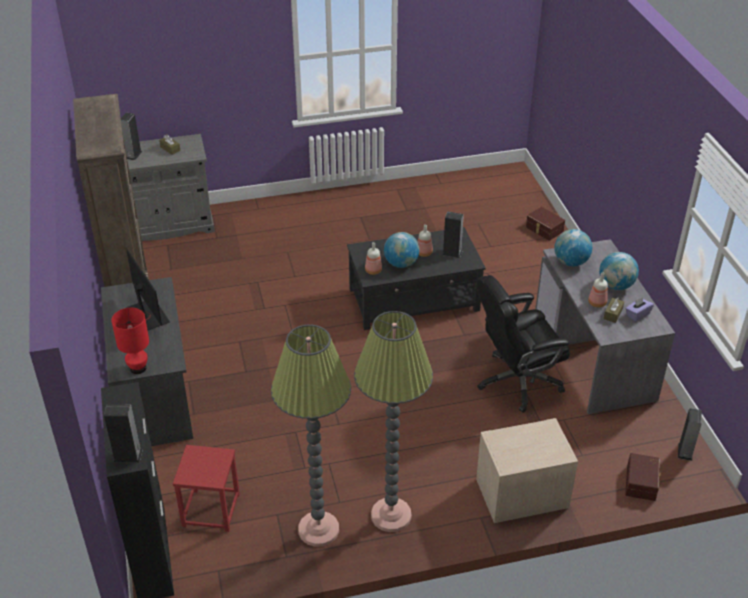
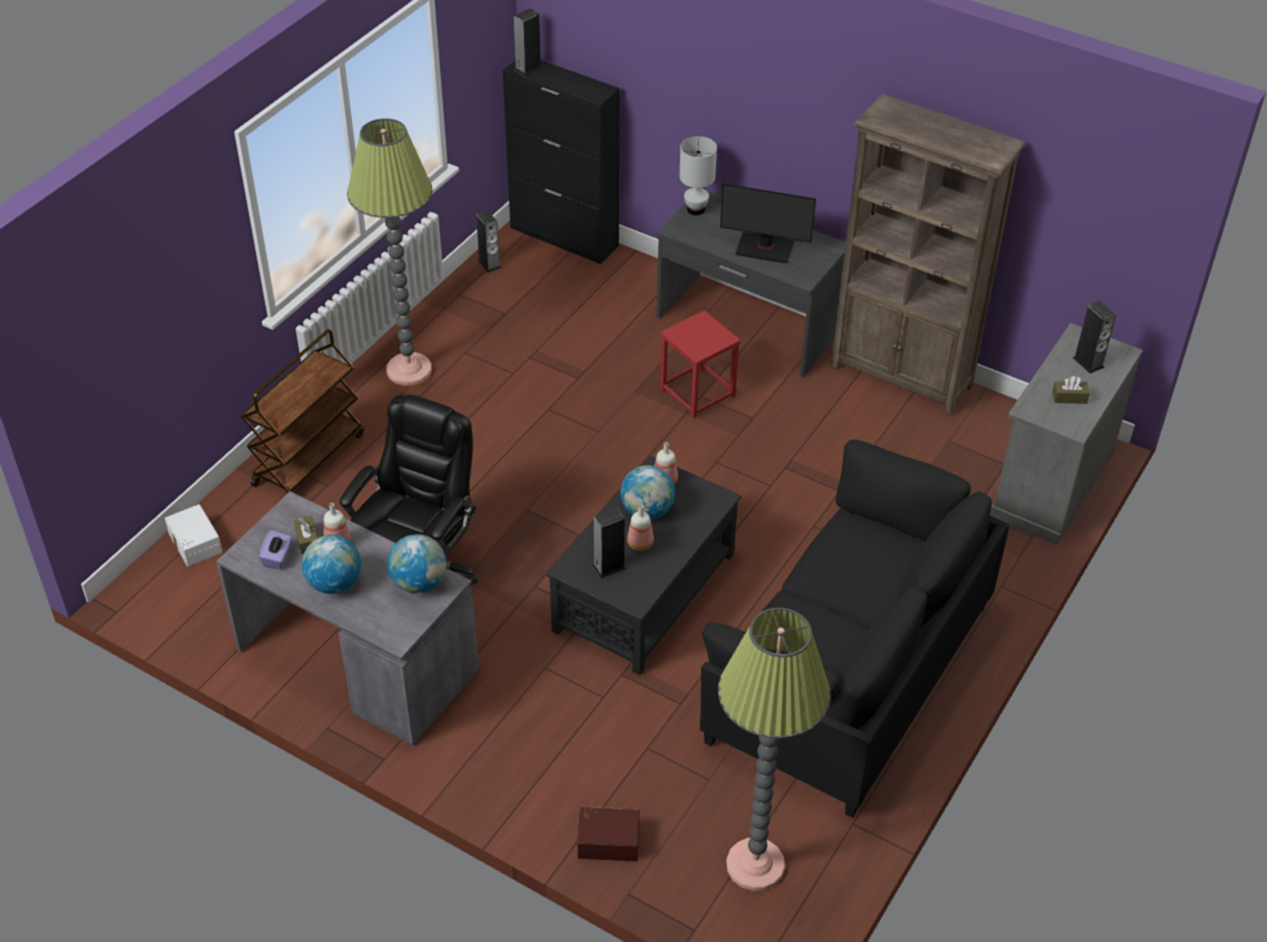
camera: 135 degrees right, 5 degrees up
red table lamp [111,308,149,374] -> white table lamp [679,136,717,215]
red stool [173,445,240,532] -> red stool moved to [660,310,741,419]
floor lamp [271,324,351,547] -> floor lamp moved to [718,608,831,891]
beige nightstand [476,418,578,523] -> brown cart [240,329,364,495]
brown storage box [625,453,660,501] -> white storage box [165,504,222,566]
speaker [678,408,702,461] -> speaker moved to [476,210,501,273]
none -> black sofa [700,439,1009,818]

